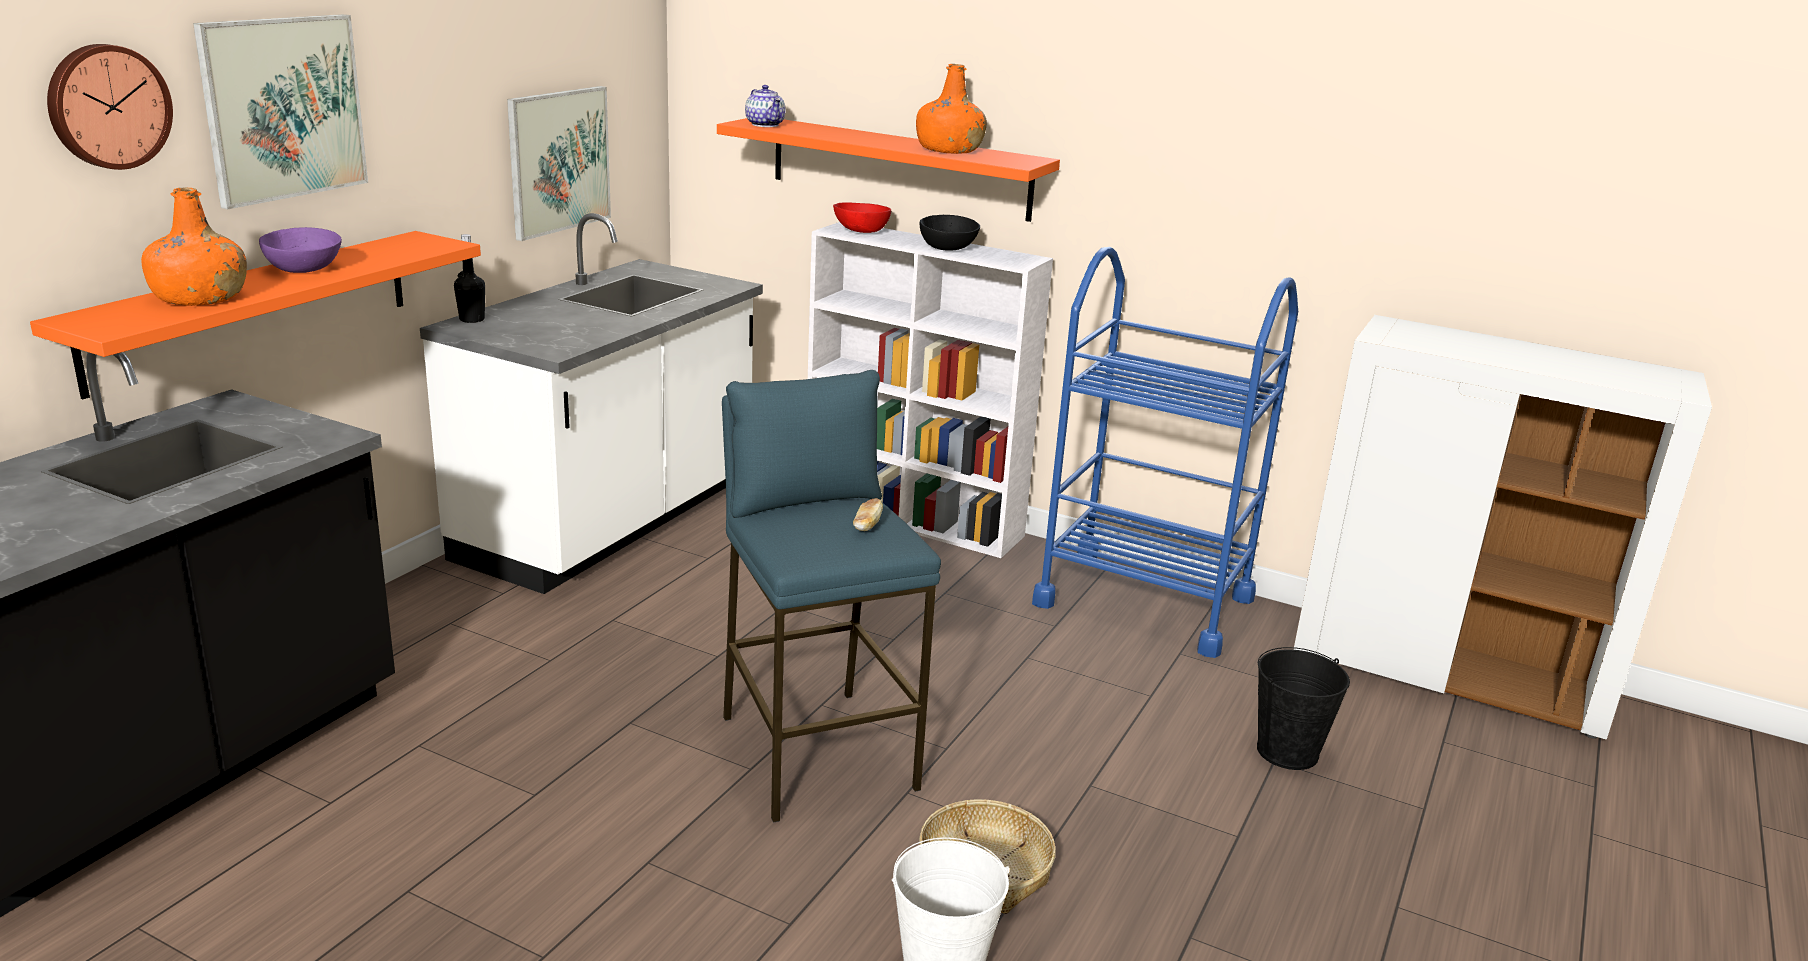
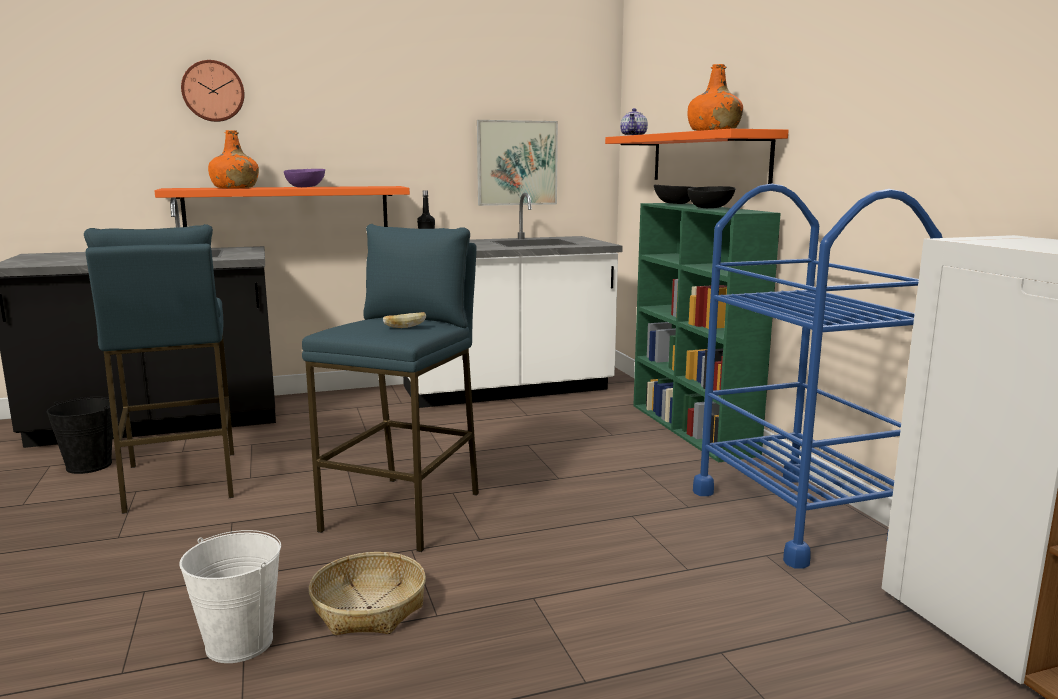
camera: 45 degrees right, 10 degrees down
picture [193,14,368,209] -> none
white bookcase [808,222,1053,558] -> green bookcase [633,203,781,462]
red bowl [833,202,891,233] -> black bowl [654,185,692,204]
black bucket [1257,647,1350,770] -> black bucket moved to [46,397,113,474]
none -> blue stool [84,224,234,514]

